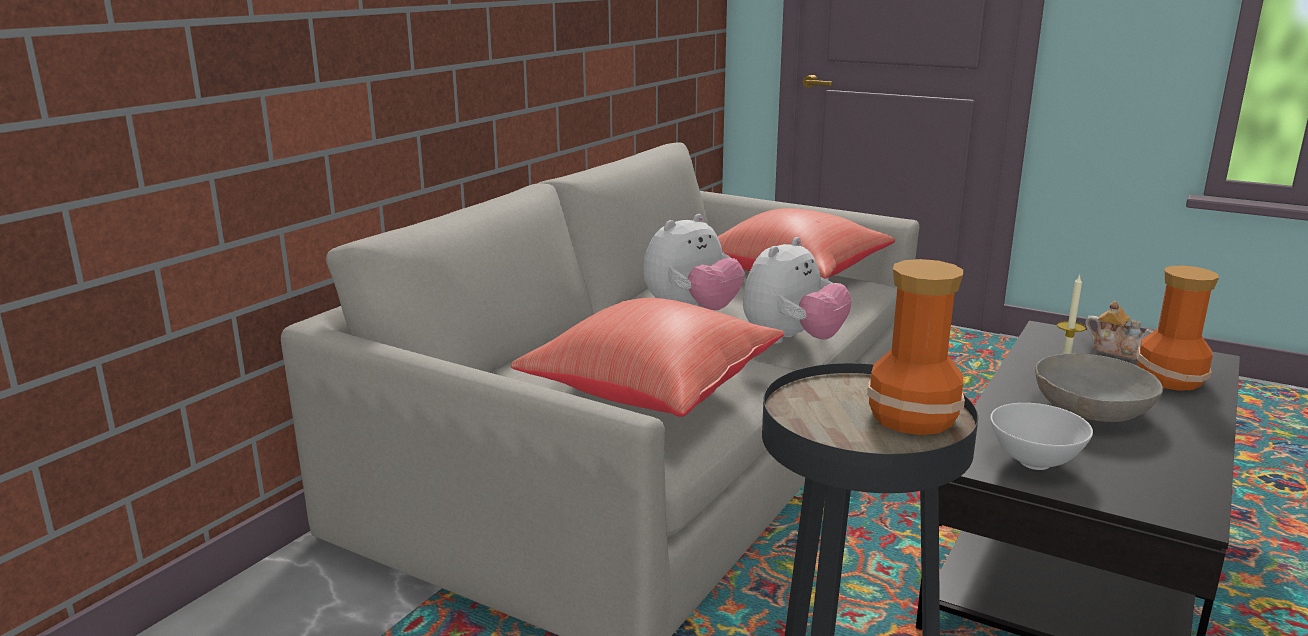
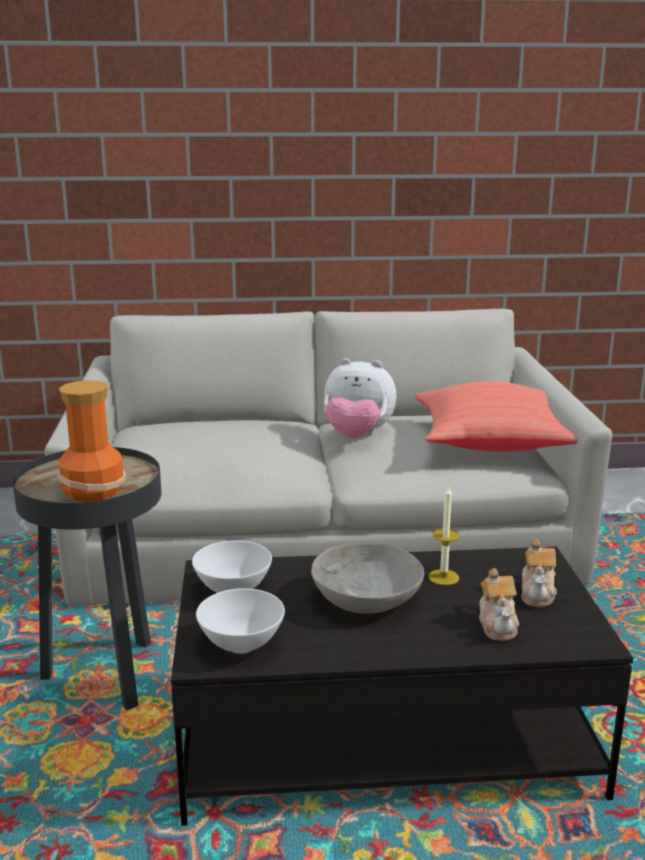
camera: 55 degrees right, 0 degrees up
red pillow [511,298,784,417] -> none
plush toy [743,237,852,344] -> none
vase [1136,266,1219,391] -> teapot [479,568,519,641]
none -> white bowl [196,588,285,654]

